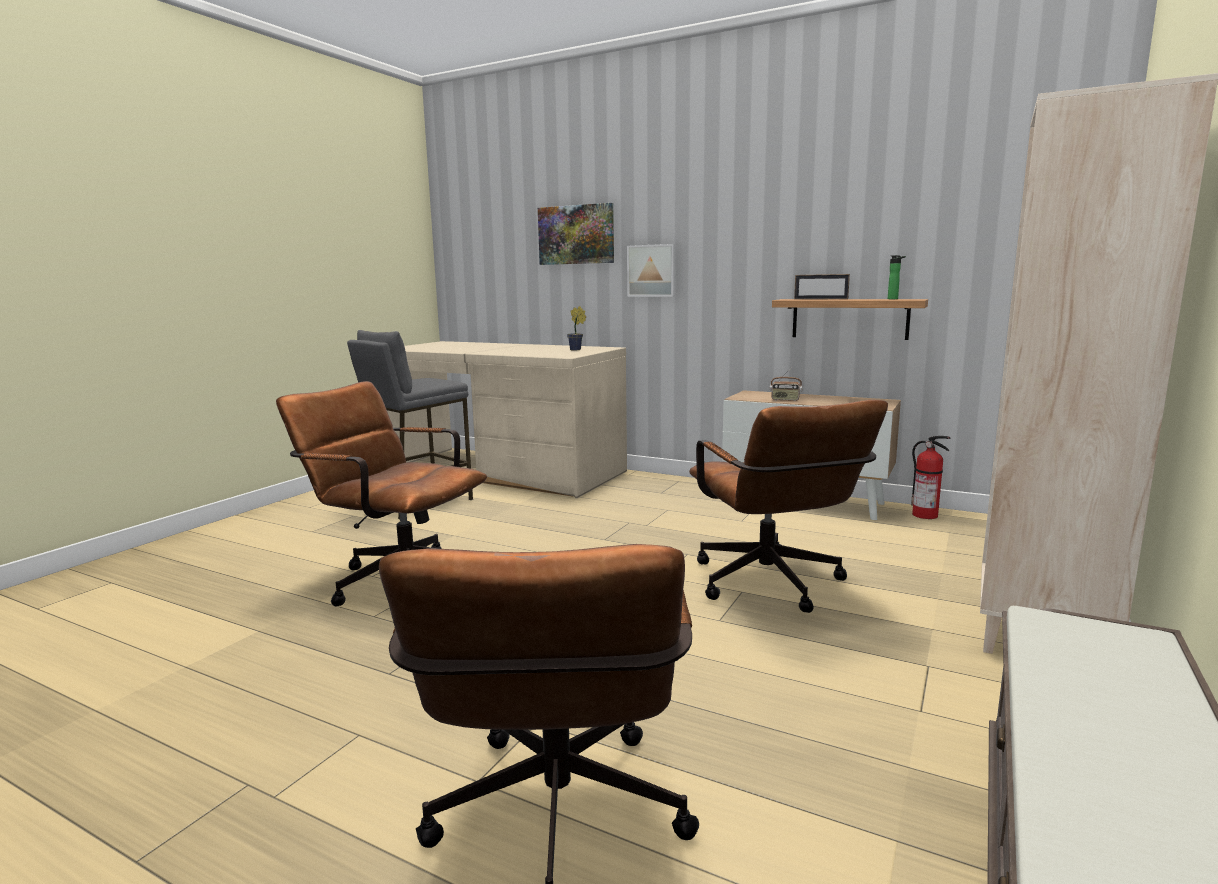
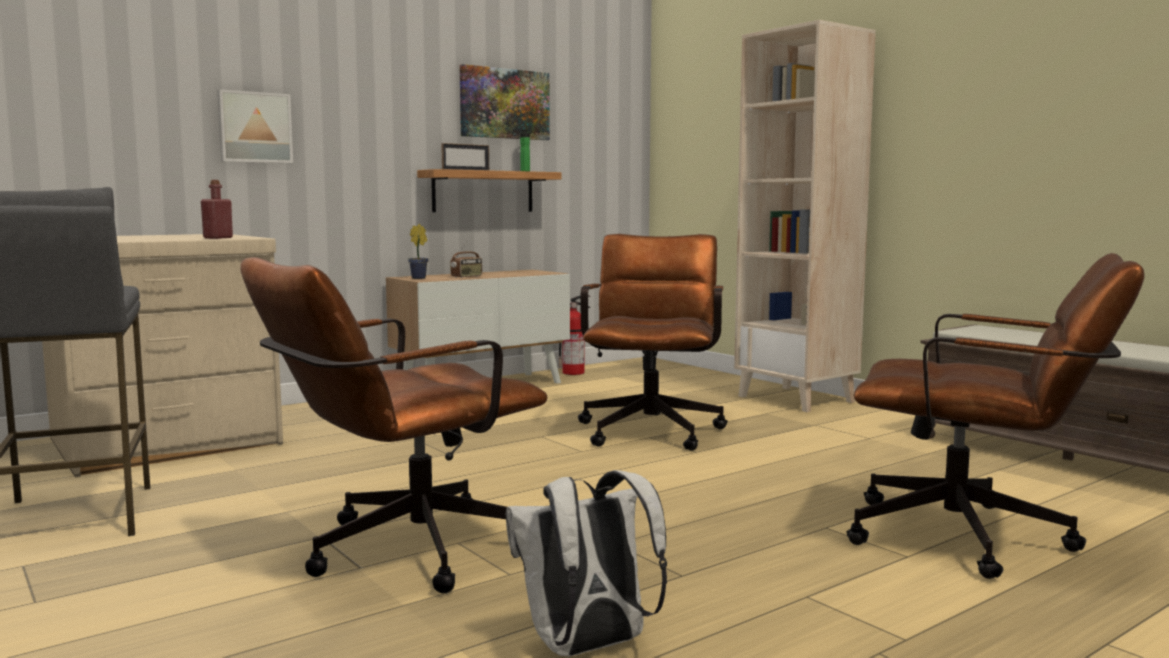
camera: 65 degrees left, 5 degrees down
picture [538,203,614,265] -> picture moved to [460,64,550,140]
potted plant [567,306,586,350] -> potted plant moved to [408,224,428,279]
brown office chair [689,400,888,613] -> brown office chair turned 90 degrees counterclockwise [578,234,727,451]
none -> red bottle [201,180,233,239]
none -> white backpack [506,470,667,657]

